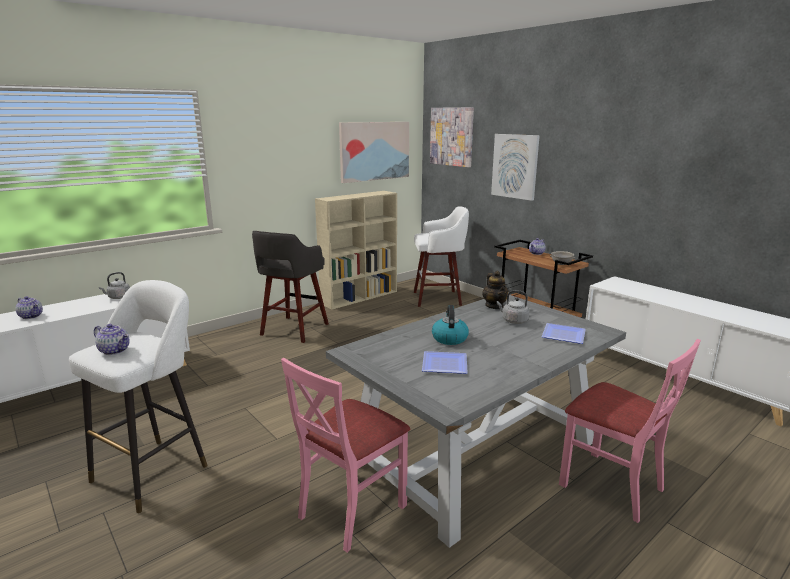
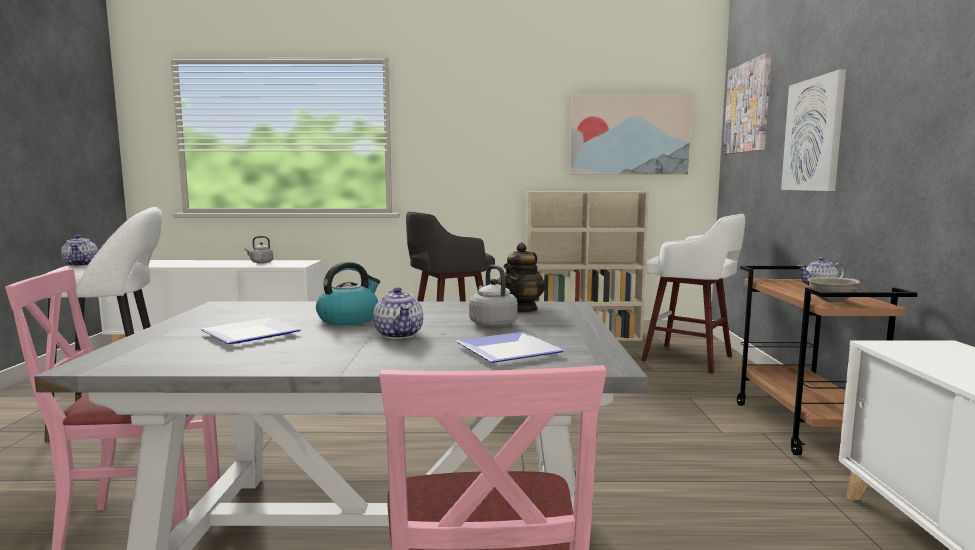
camera: 40 degrees right, 10 degrees down
teapot [16,296,43,319] -> teapot moved to [373,287,423,339]

